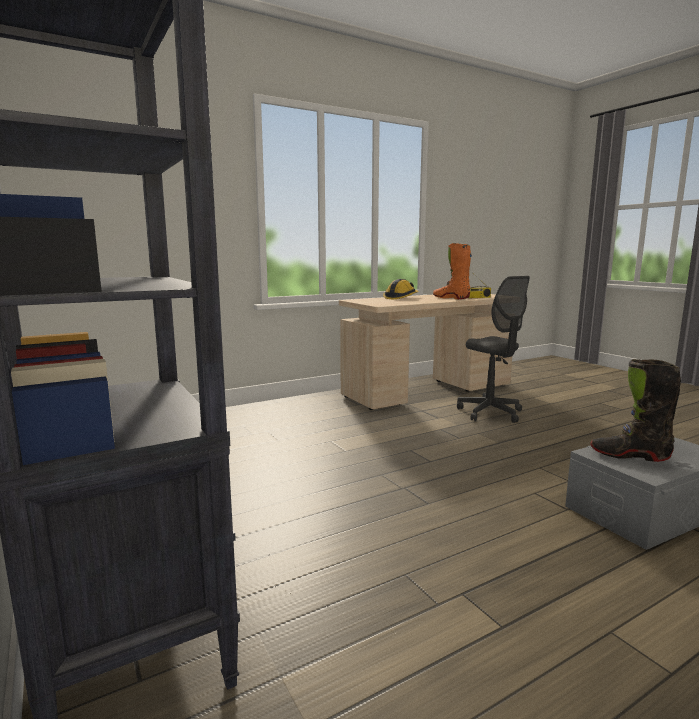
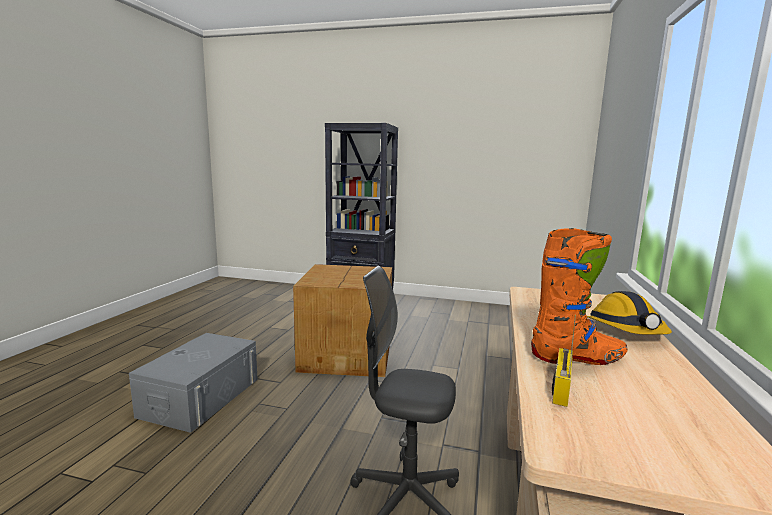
camera: 135 degrees right, 0 degrees up
black boot [591,359,681,462] -> none
none -> cardboard box [293,264,392,377]

